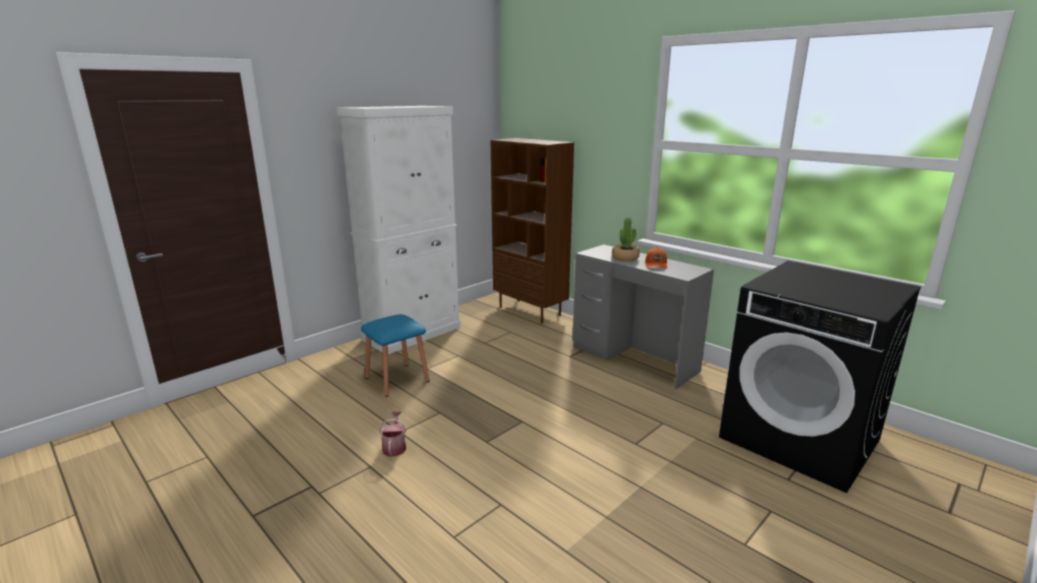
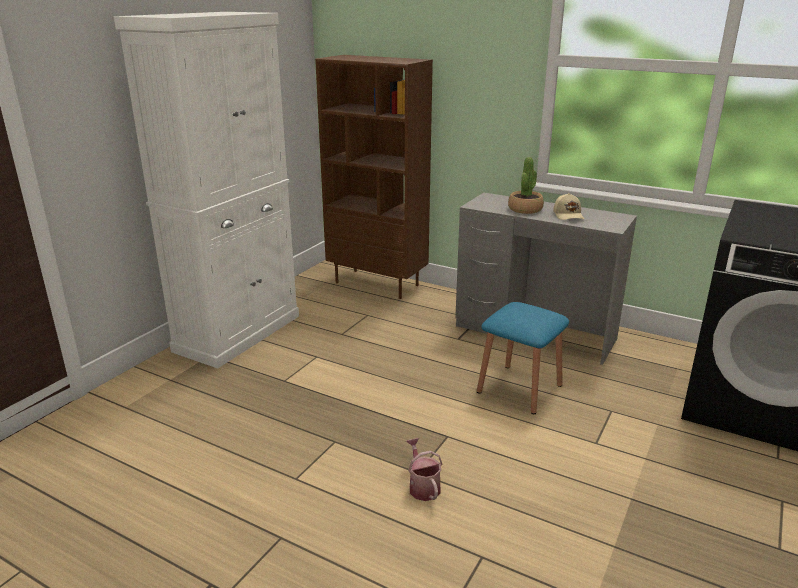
camera: 15 degrees left, 5 degrees up
blue stool [360,314,430,397] -> blue stool moved to [477,302,569,414]
watering can [379,411,406,457] -> watering can moved to [406,438,442,501]
orange cap [645,247,667,268] -> beige cap [553,193,584,220]

